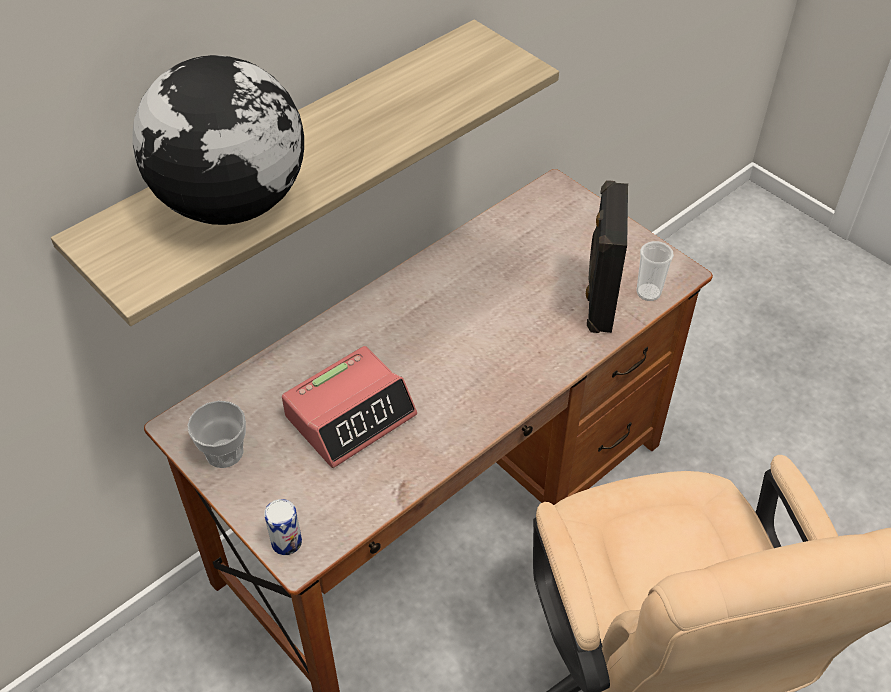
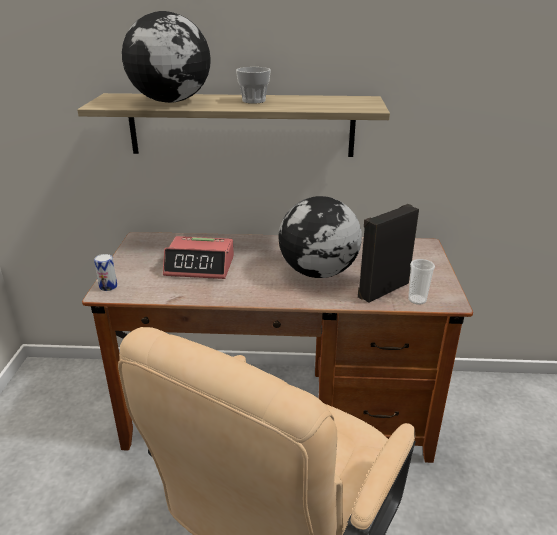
camera: 45 degrees right, 20 degrees down
cup [187,401,246,468] -> cup moved to [236,67,271,104]
none -> globe [278,196,362,278]

